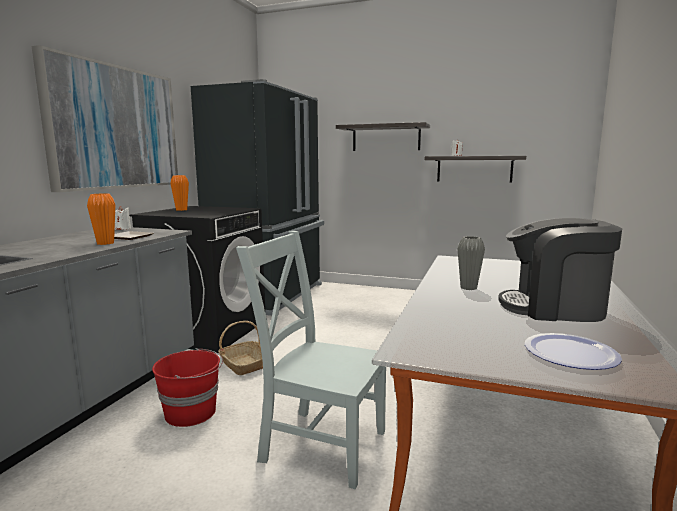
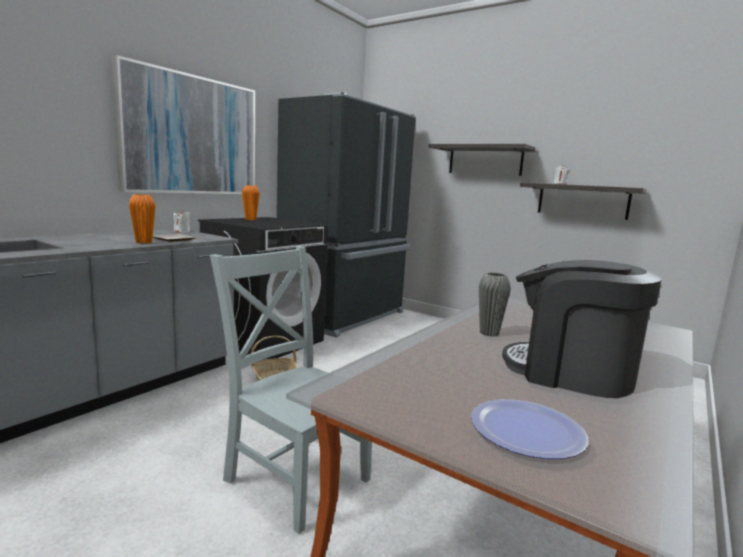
camera: 15 degrees right, 0 degrees up
red bucket [152,348,223,427] -> none

